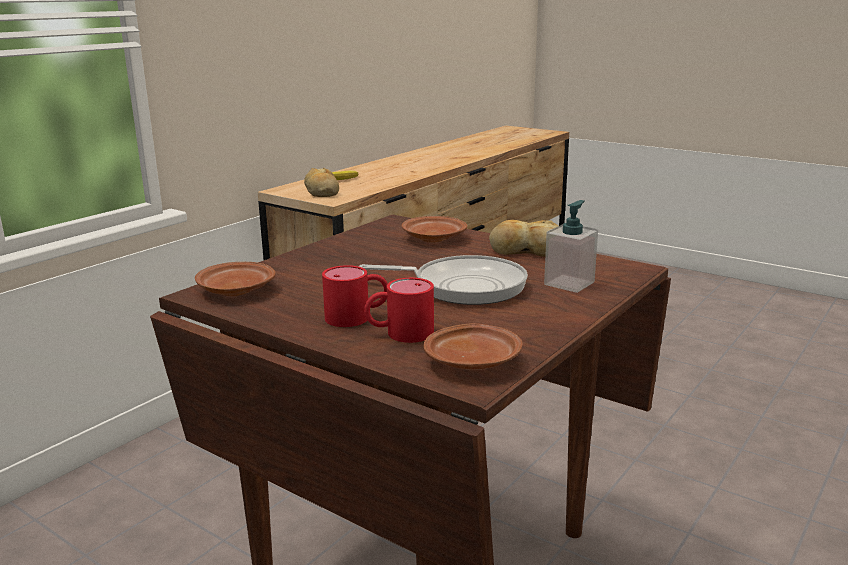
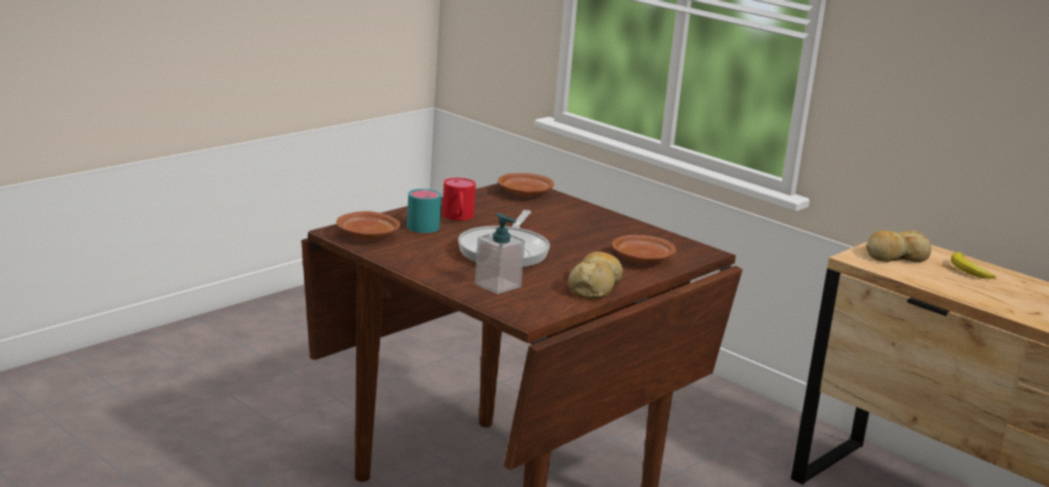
camera: 95 degrees right, 0 degrees up
red mug [364,278,434,343] -> turquoise mug [407,189,441,233]

